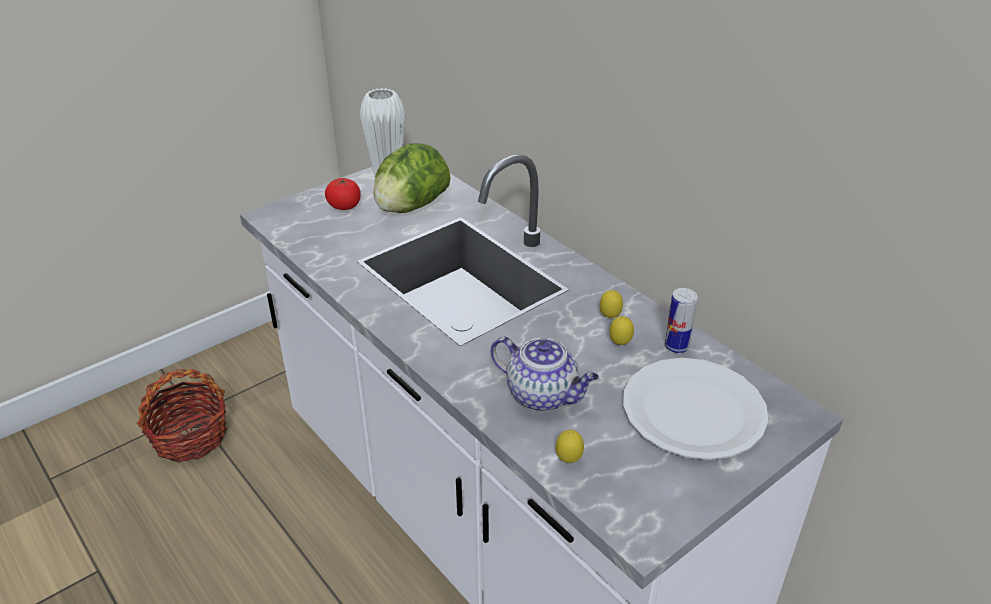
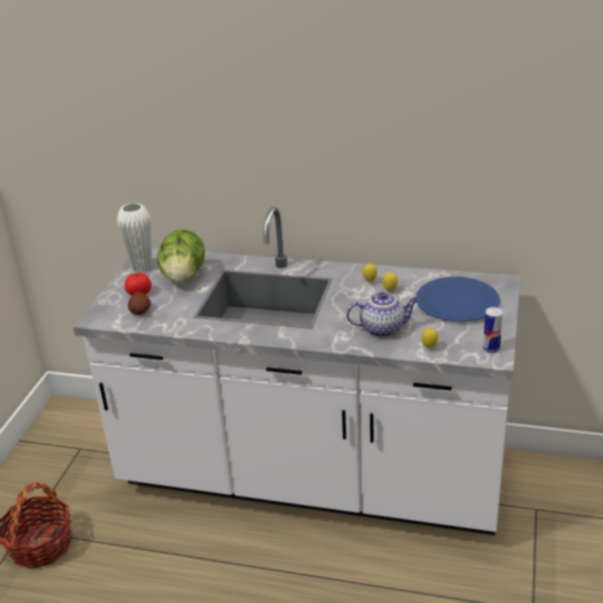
camera: 35 degrees left, 5 degrees down
white plate [623,358,768,460] -> blue plate [416,277,500,322]
can [665,288,698,353] -> can moved to [483,307,503,353]
none -> potato [128,292,151,315]

